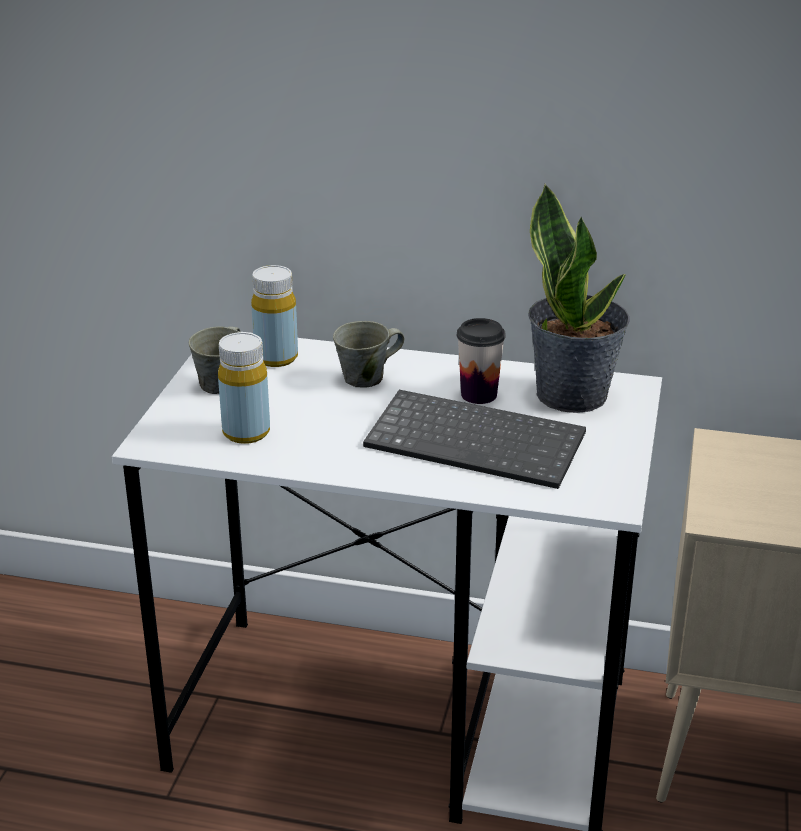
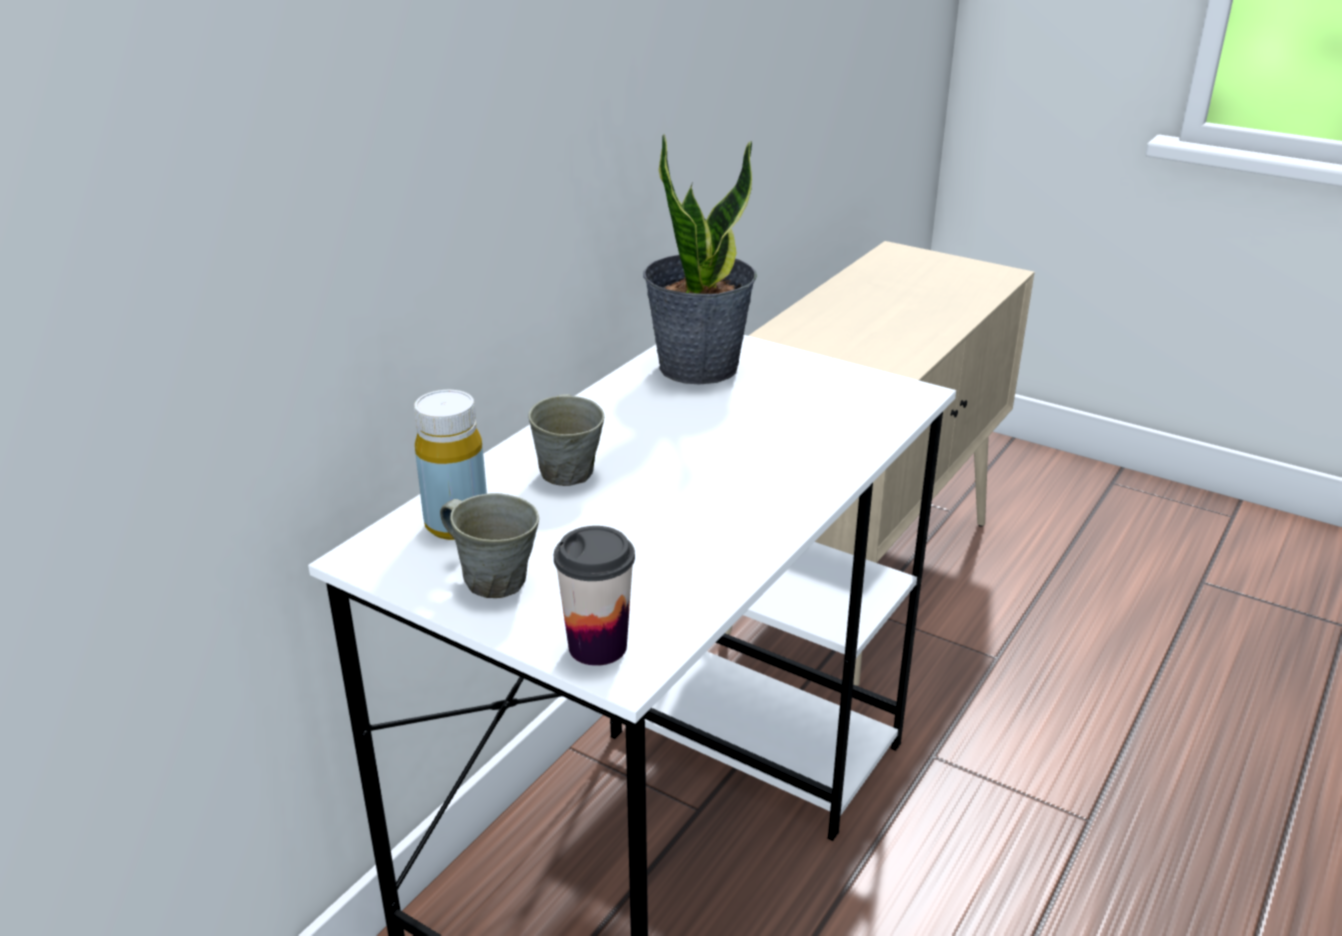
camera: 70 degrees left, 0 degrees up
yellow bottle [218,332,270,444] -> none
keyboard [363,390,586,489] -> none
cup [457,318,506,404] -> cup moved to [554,526,635,666]

